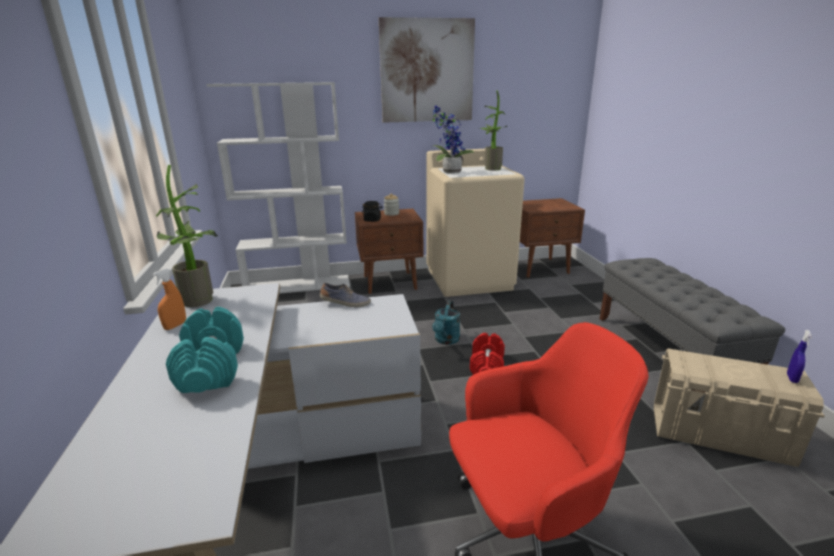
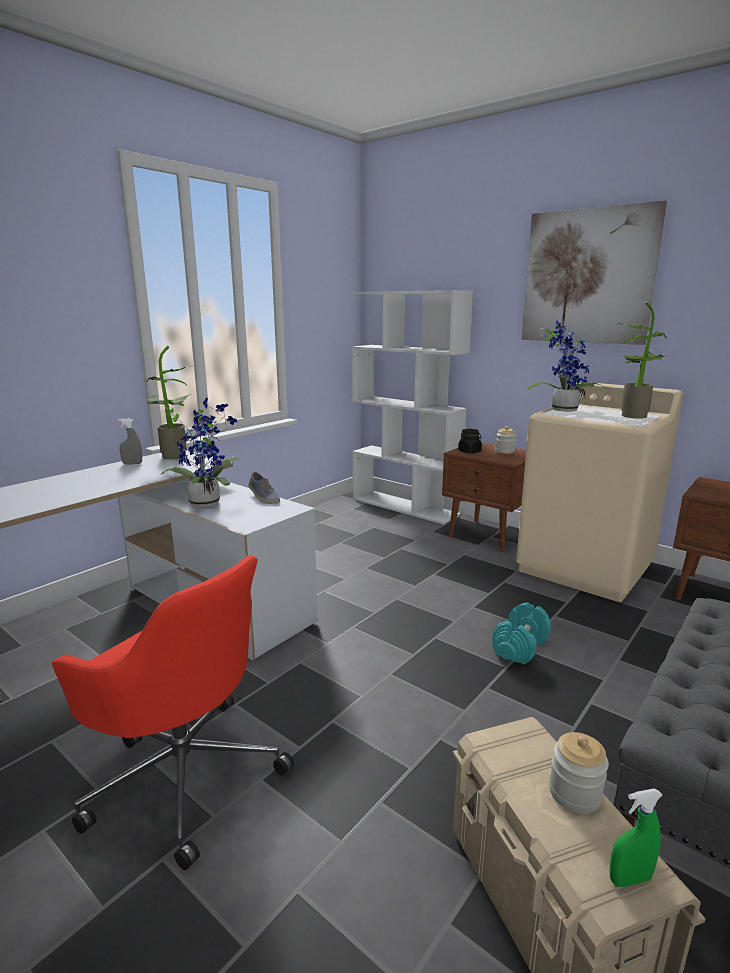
camera: 50 degrees right, 5 degrees down
orange spray bottle [152,268,186,330] -> grey spray bottle [118,418,142,465]
turquoise dumbbell [166,307,244,393] -> turquoise dumbbell moved to [492,603,551,665]
turquoise watering can [432,301,460,345] -> none
red dumbbell [470,333,505,375] -> none
blue spray bottle [787,330,812,383] -> green spray bottle [610,789,663,887]
none -> potted plant [161,398,241,507]
none -> jar [549,732,609,814]

